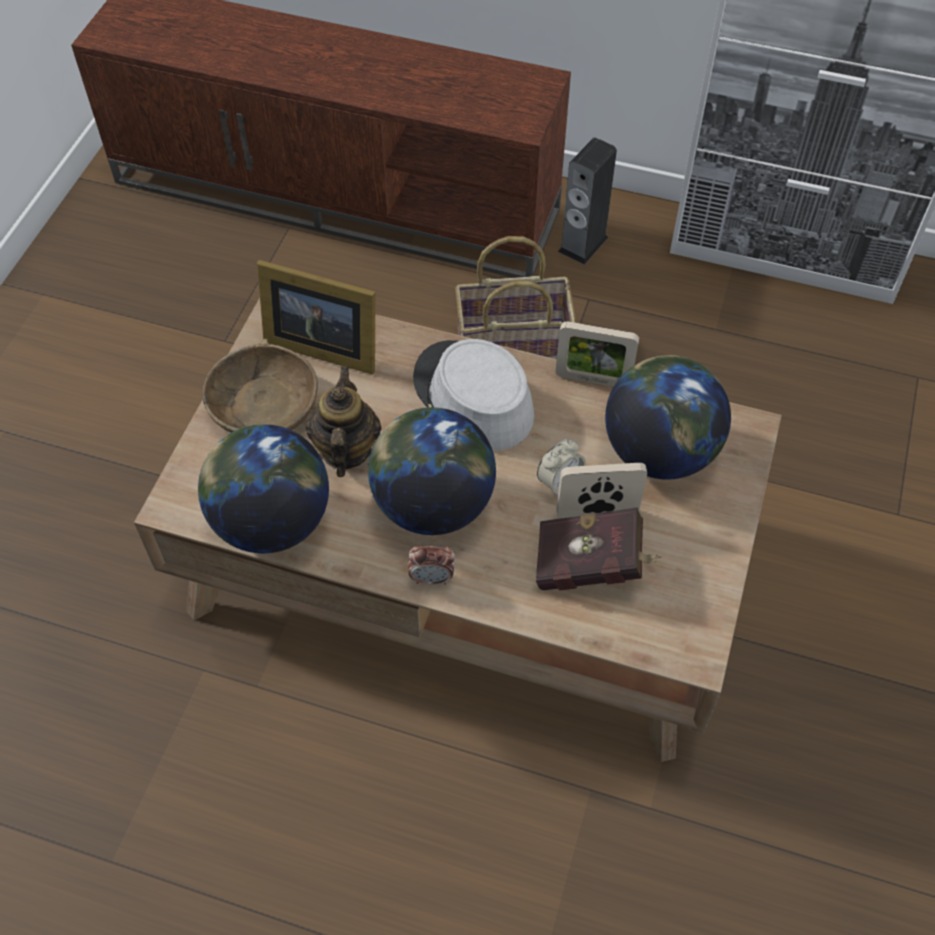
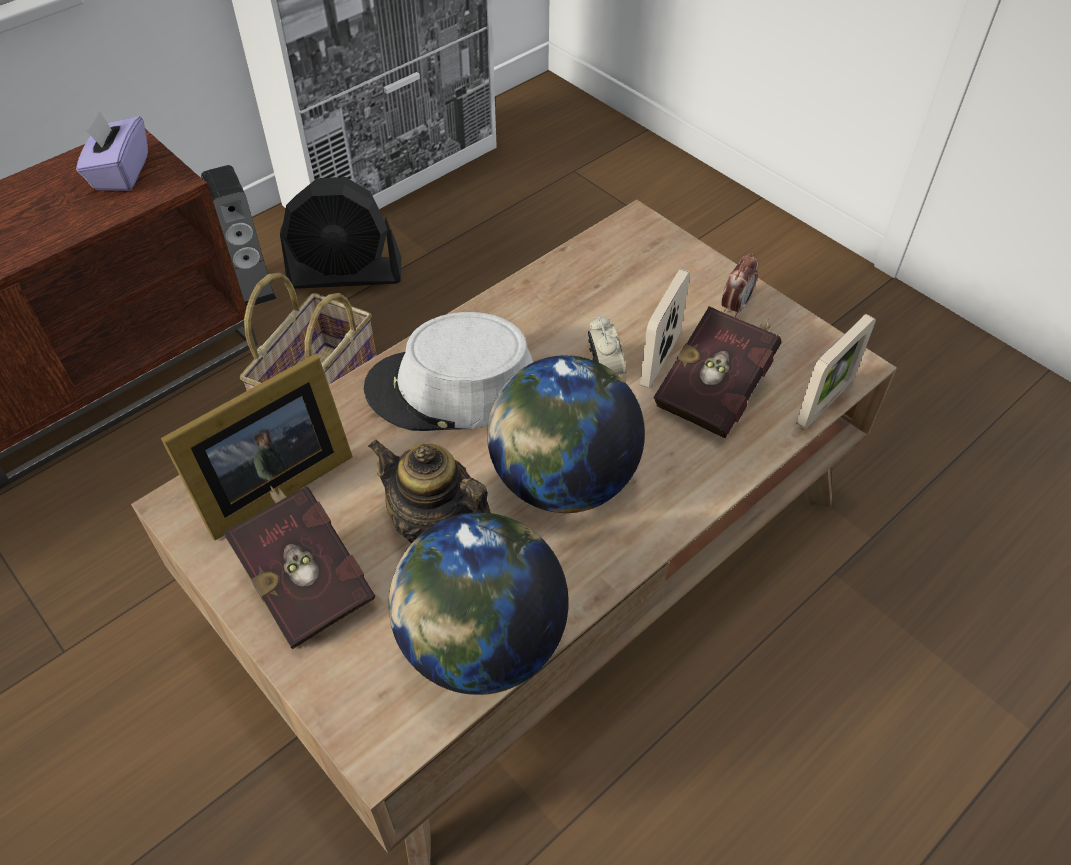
camera: 60 degrees left, 5 degrees down
brown bowl [202,339,318,433] -> red book [223,486,375,649]
alarm clock [408,546,455,585] -> alarm clock moved to [721,253,758,318]
picture frame [555,322,639,387] -> picture frame moved to [796,314,876,429]
globe [605,355,731,480] -> none
none -> purple tissue box [76,111,148,191]
none -> black fan [280,177,401,289]

